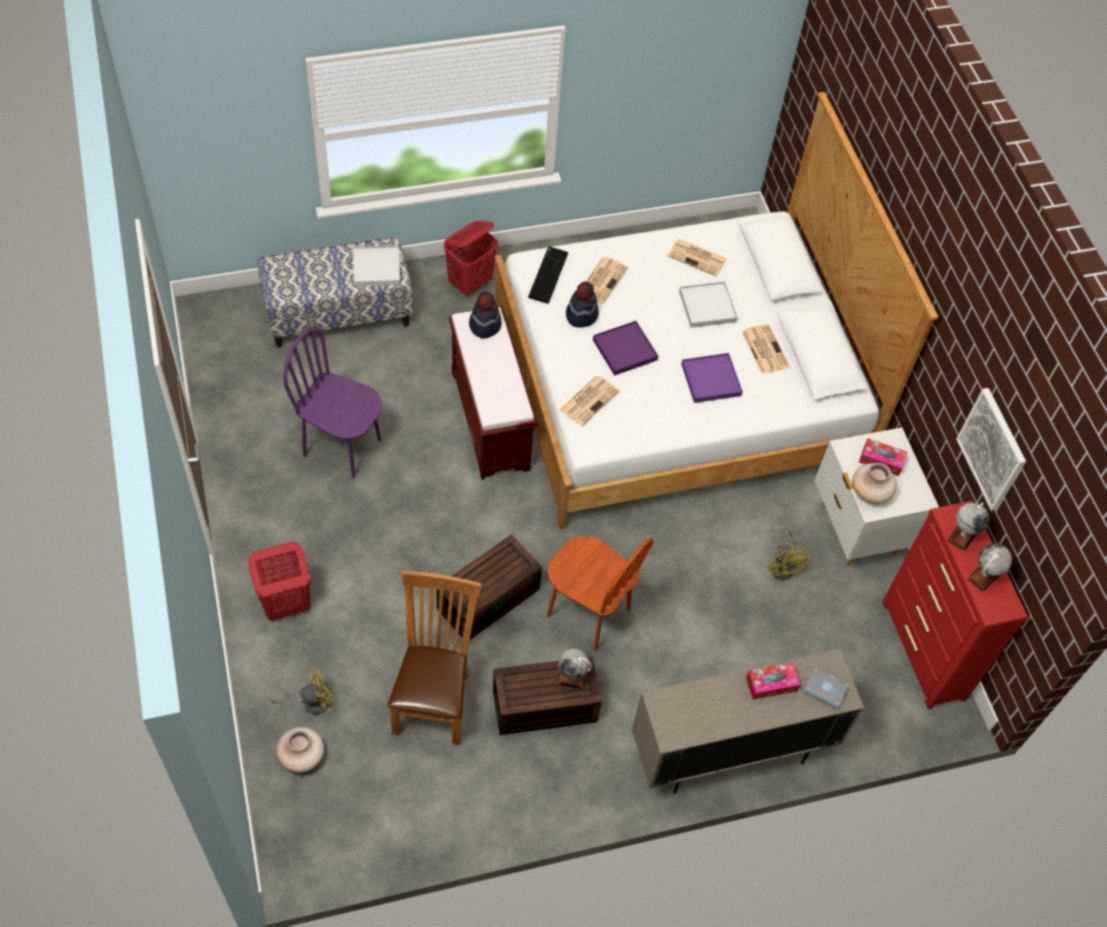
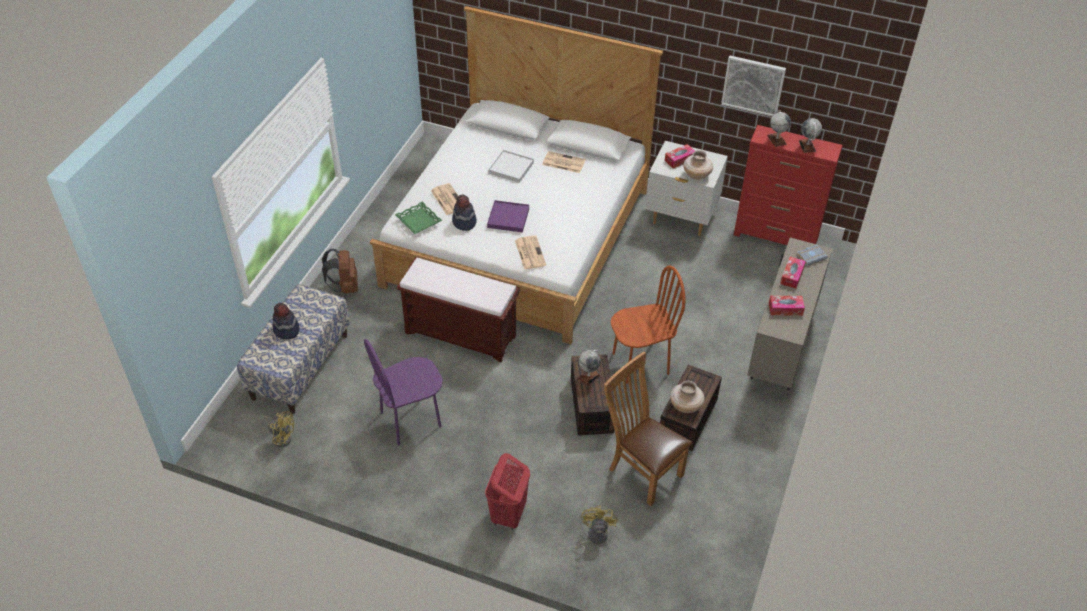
camera: 50 degrees left, 10 degrees down
beige vase [276,727,324,773] -> beige vase moved to [670,381,705,413]
white tray [353,245,400,286] -> none
red laundry basket [444,221,498,295] -> brown backpack [322,249,358,293]
hat [469,291,502,338] -> hat moved to [272,303,300,339]
keyboard [528,246,568,304] -> green tray [395,201,442,234]
globe [556,649,592,690] -> globe moved to [577,350,601,386]
newspaper [668,239,727,276] -> none
purple tray [681,353,743,403] -> none
yellow fan [767,530,810,580] -> yellow fan moved to [262,411,295,447]
none -> tissue box [769,296,805,316]

